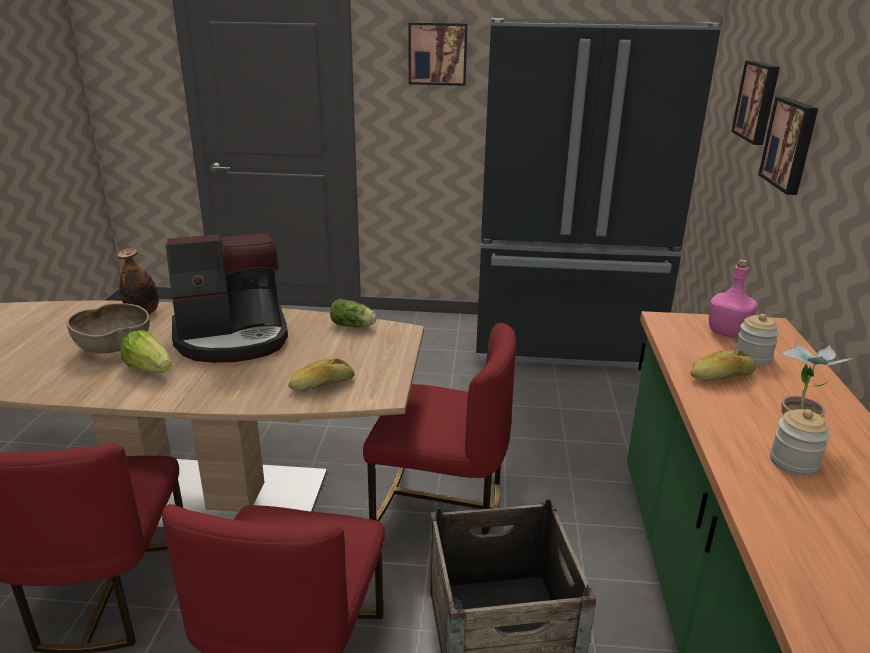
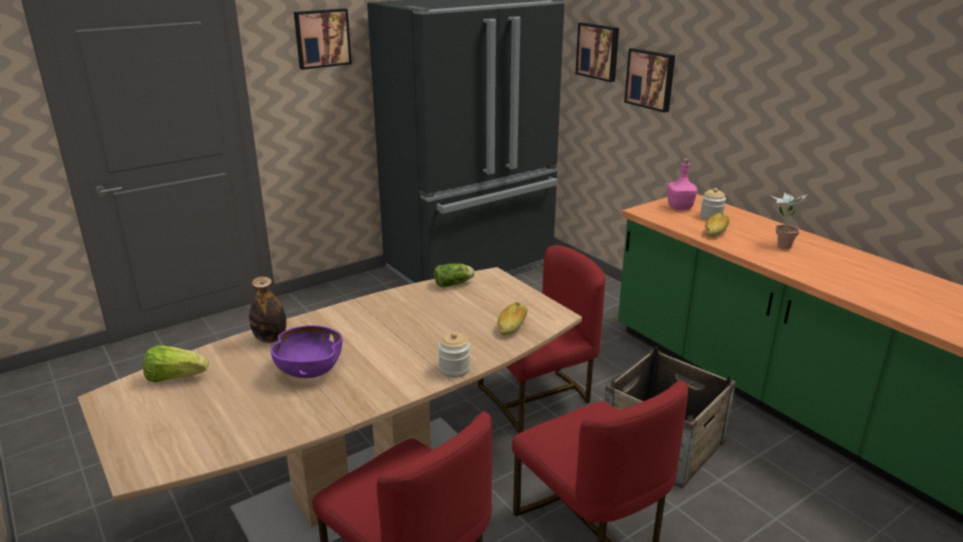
camera: 40 degrees left, 0 degrees up
brown bowl [67,303,150,354] -> purple bowl [271,325,343,378]
lettuce [120,330,172,373] -> lettuce moved to [143,345,209,382]
coffee machine [166,233,288,363] -> none
jar [770,409,830,476] -> jar moved to [438,332,470,378]

